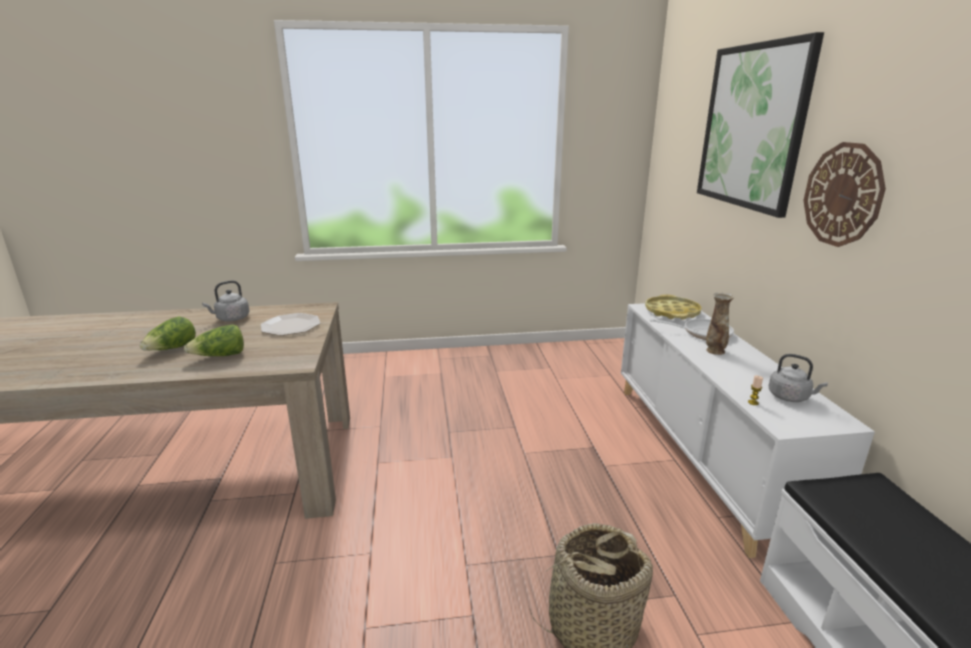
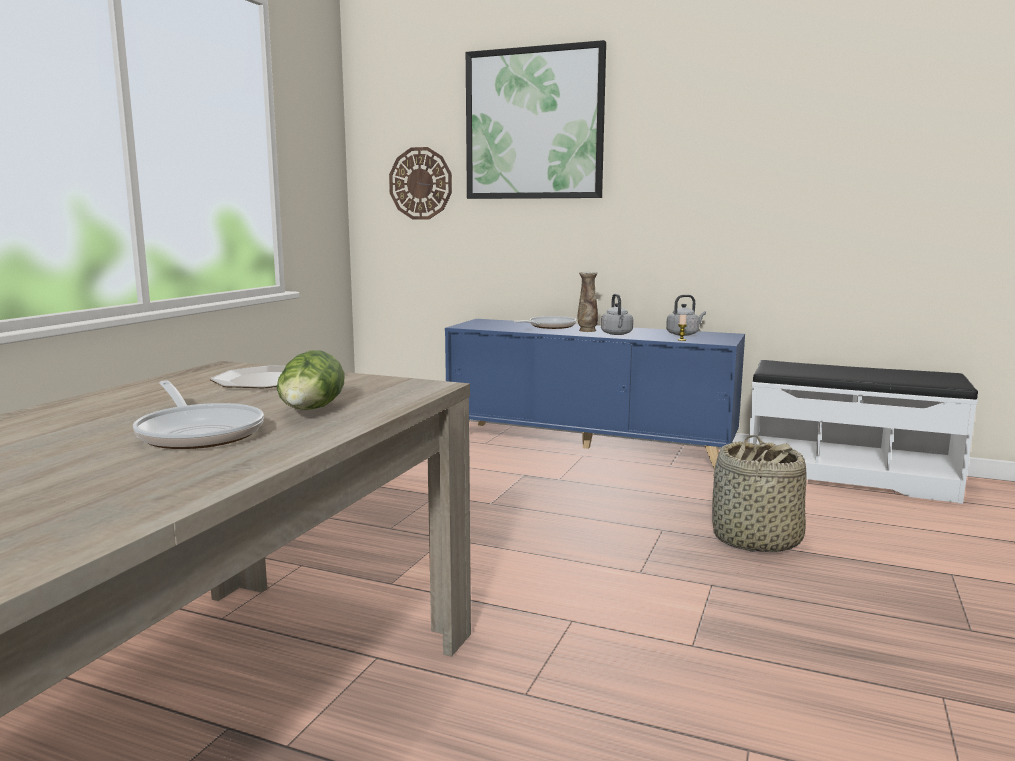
camera: 60 degrees left, 10 degrees down
lettuce [140,316,196,351] -> frying pan [133,380,264,449]
grey kettle [202,281,250,321] -> grey kettle moved to [601,294,634,335]
white cabinet [621,303,875,558] -> blue cabinet [445,319,745,469]
yellow tray [645,294,702,320] -> none
wall clock [803,142,886,247] -> wall clock moved to [389,147,452,219]

